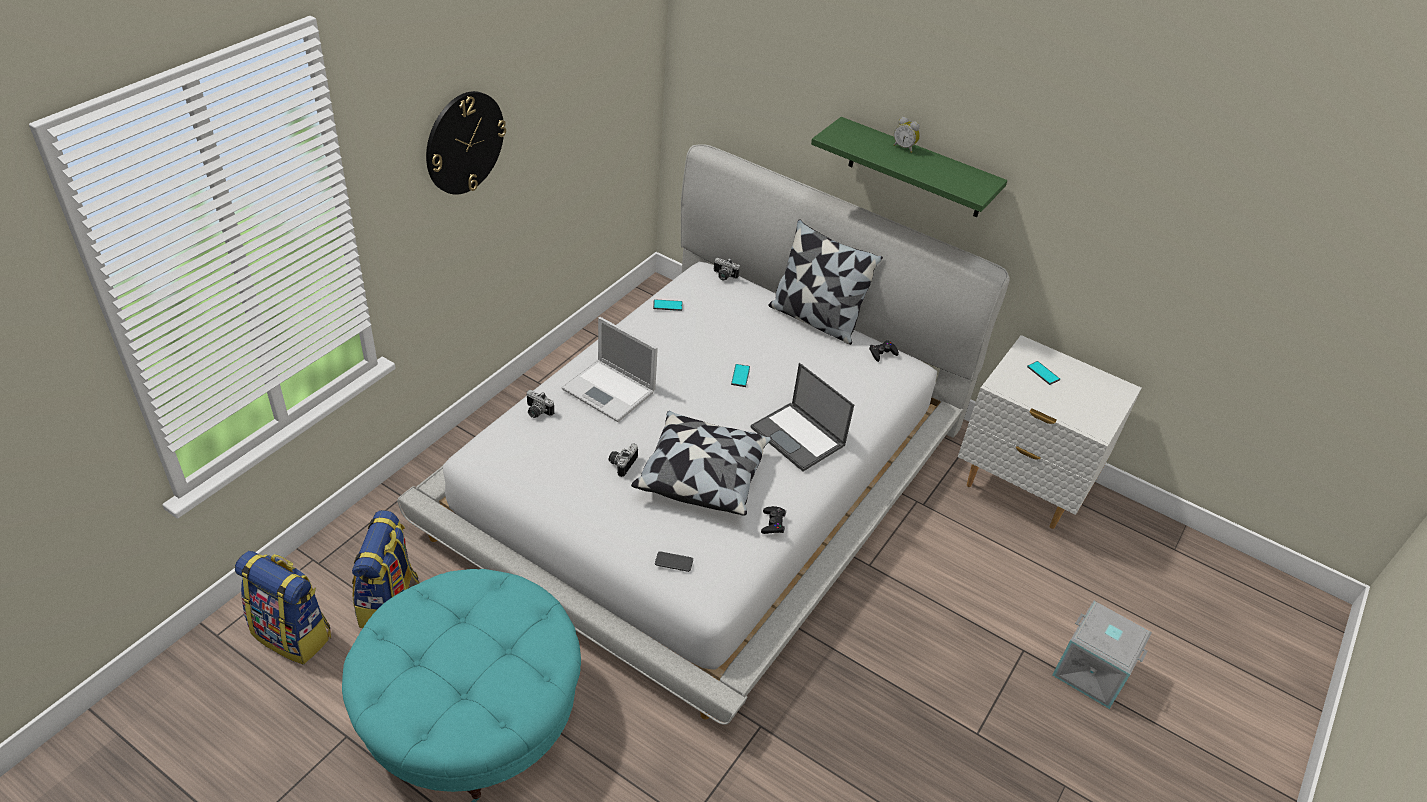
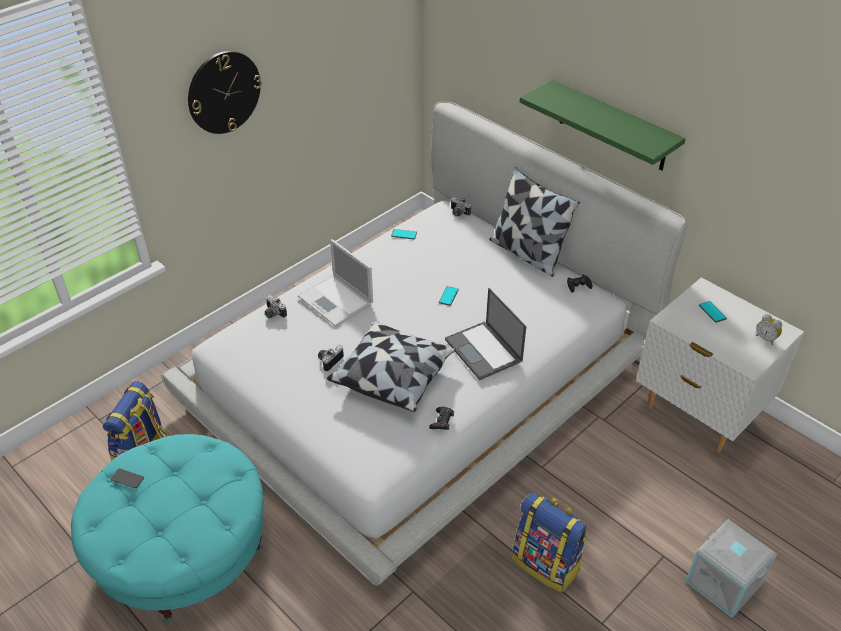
camera: 15 degrees right, 0 degrees up
backpack [235,551,331,664] -> backpack moved to [512,492,588,593]
phone [655,551,693,572] -> phone moved to [111,468,144,488]
alarm clock [894,117,920,153] -> alarm clock moved to [756,314,782,345]

